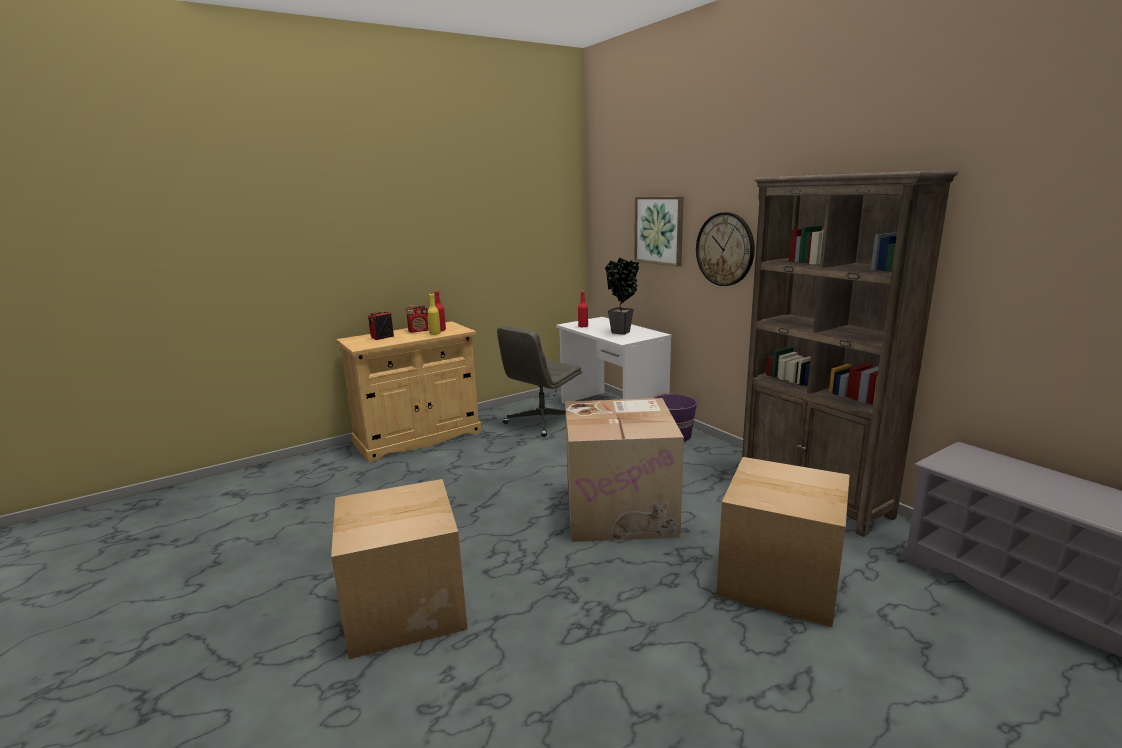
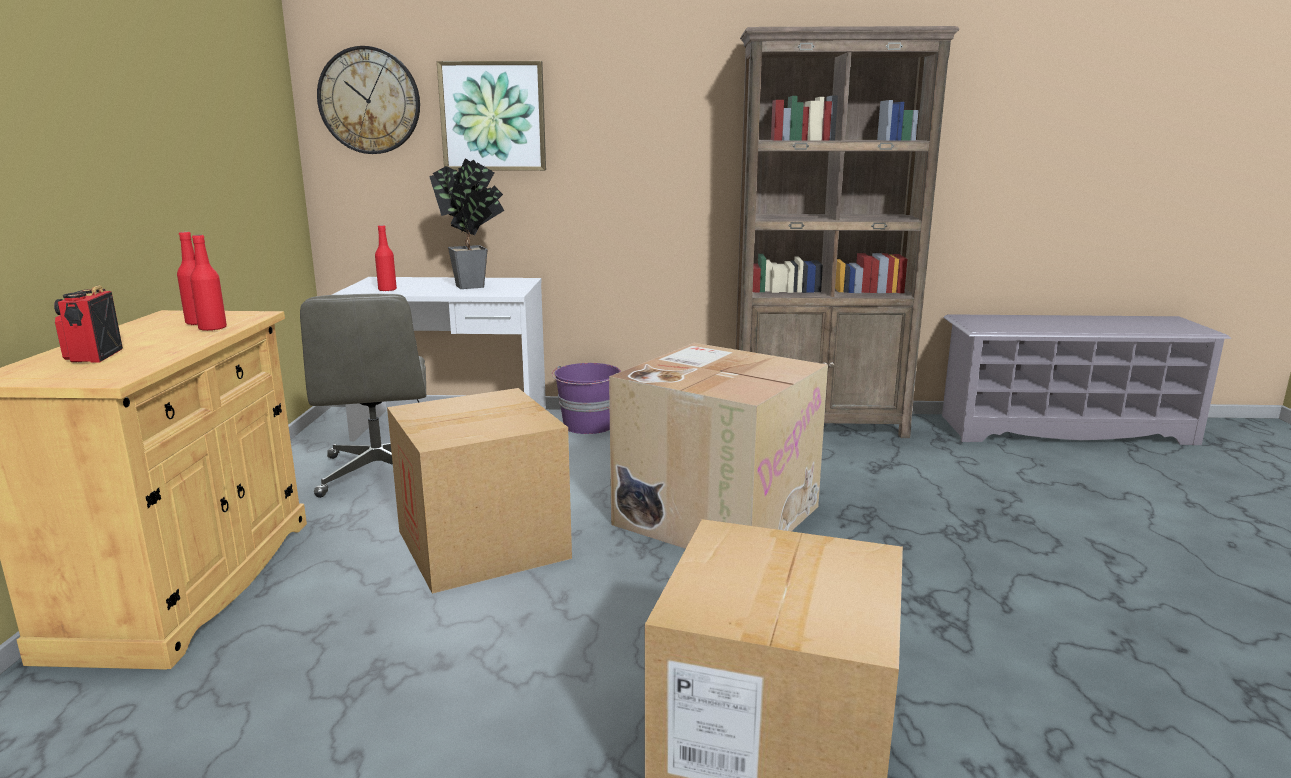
camera: 55 degrees left, 0 degrees up
radio [406,305,429,333] -> none
yellow bottle [427,294,441,335] -> red bottle [190,235,227,331]
wall clock [696,212,755,286] -> wall clock moved to [317,46,420,154]
cardboard box [716,457,850,627] -> cardboard box moved to [387,388,572,594]

